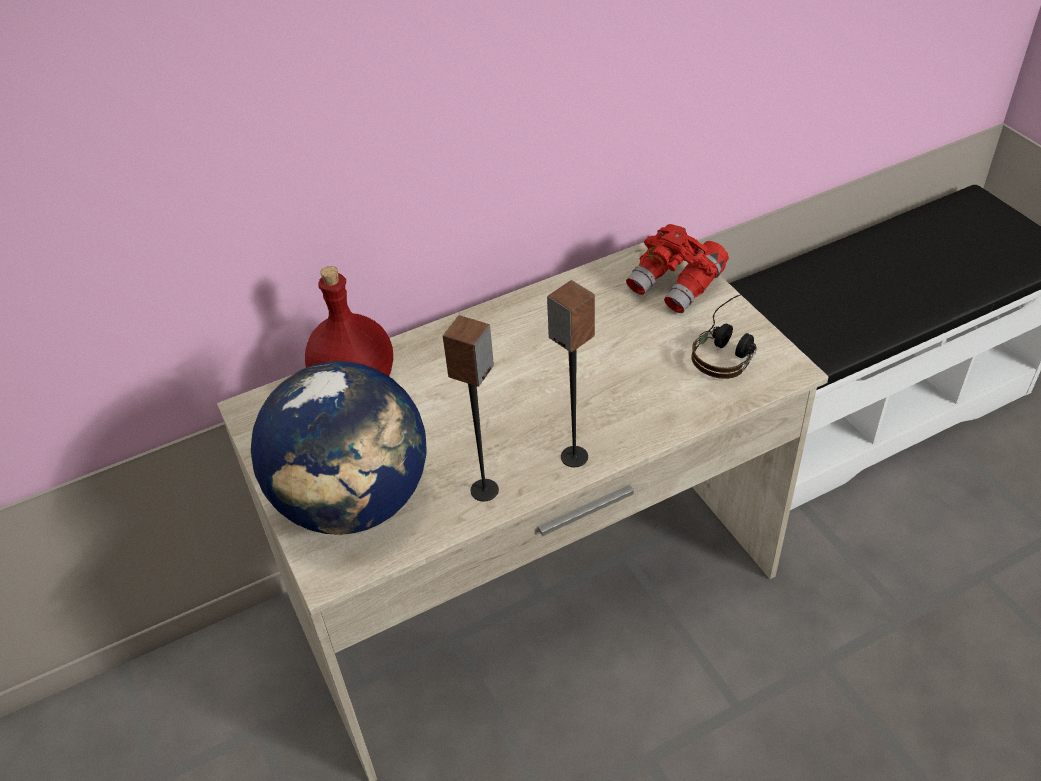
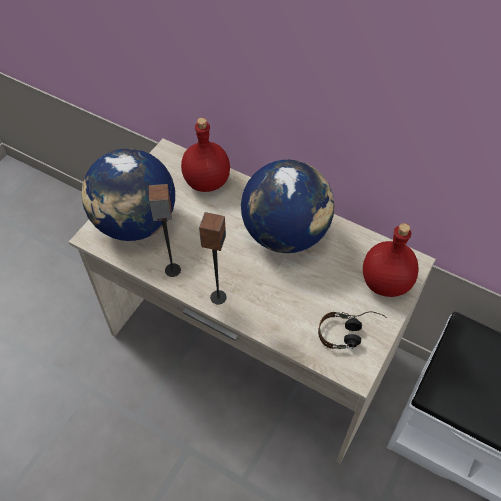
camera: 55 degrees right, 10 degrees up
red binoculars [626,224,729,313] -> red bottle [363,223,419,297]
none -> globe [241,160,334,253]

